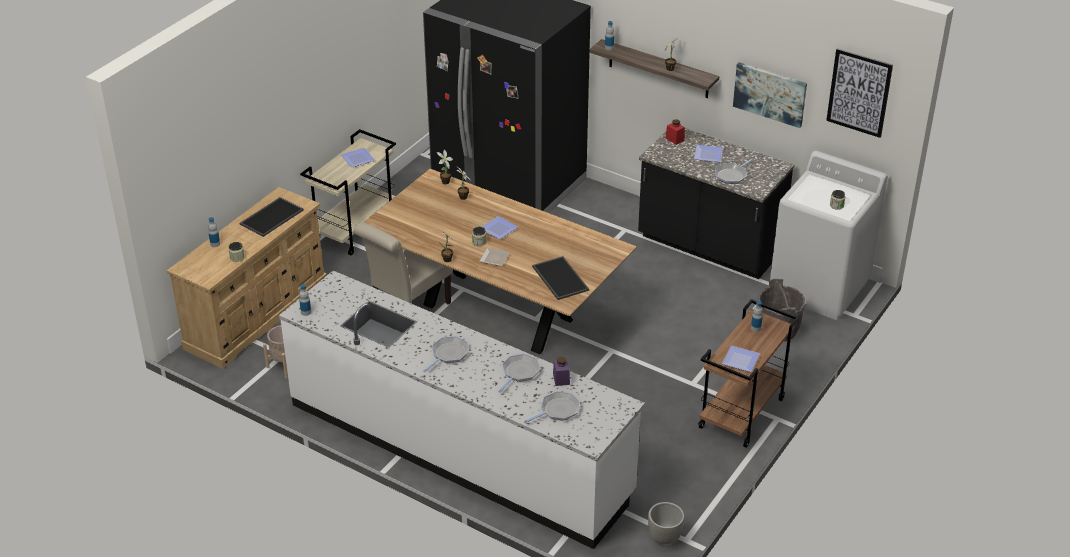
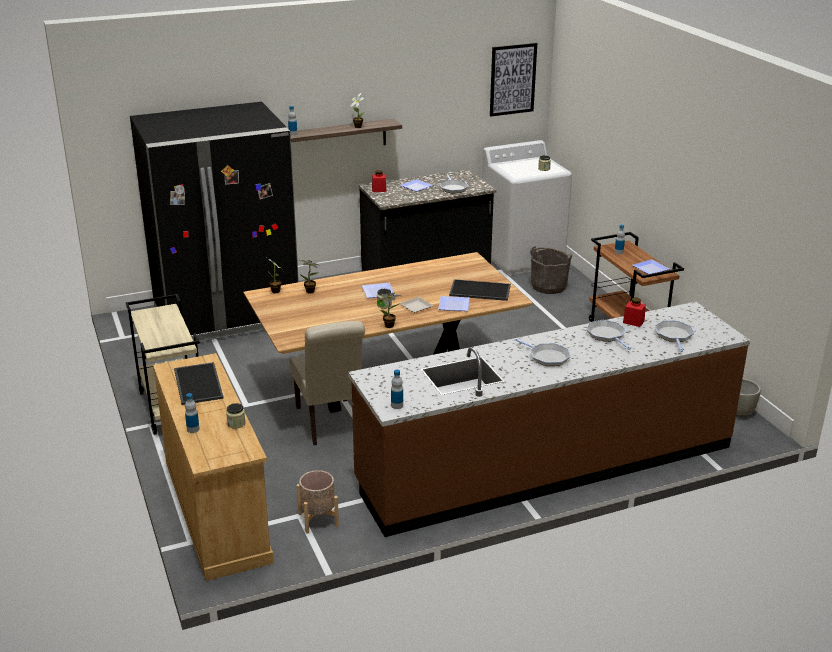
camera: 55 degrees left, 10 degrees down
white counter [279,271,645,549] -> brown counter [348,302,750,537]
plate [341,148,375,168] -> plate moved to [438,296,470,311]
frying pan [423,336,469,372] -> frying pan turned 150 degrees clockwise [515,339,571,366]
purple jar [553,357,570,386] -> red jar [623,297,646,327]
picture [733,62,807,128] -> none

